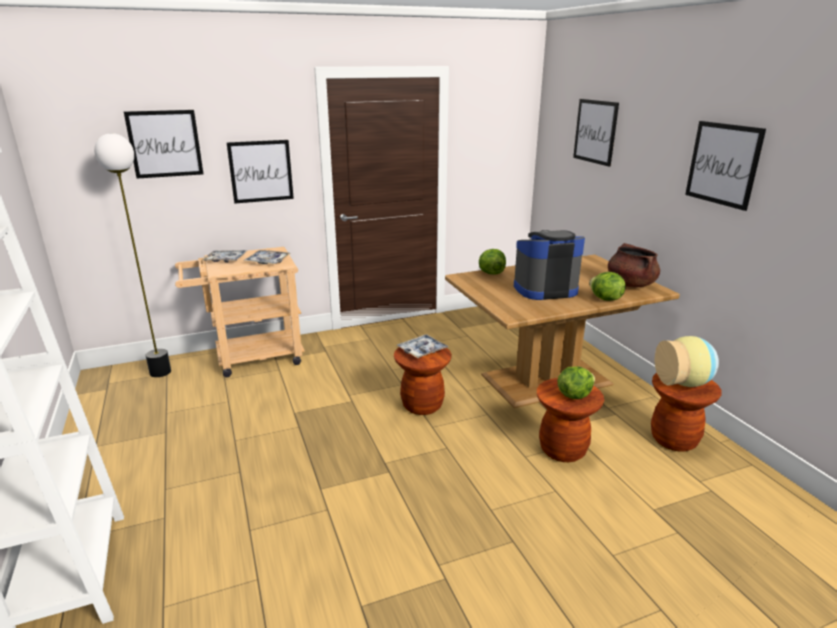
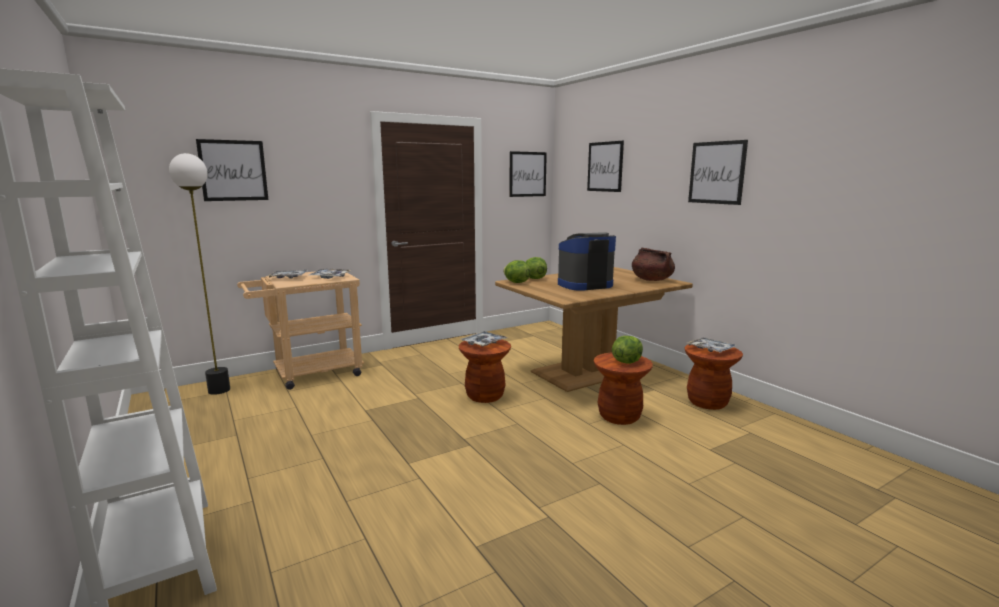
camera: 10 degrees left, 10 degrees down
picture [227,140,294,204] -> picture moved to [509,151,547,197]
lettuce [589,272,626,301] -> lettuce moved to [503,260,531,283]
vase [655,336,719,387] -> tray [687,337,738,353]

